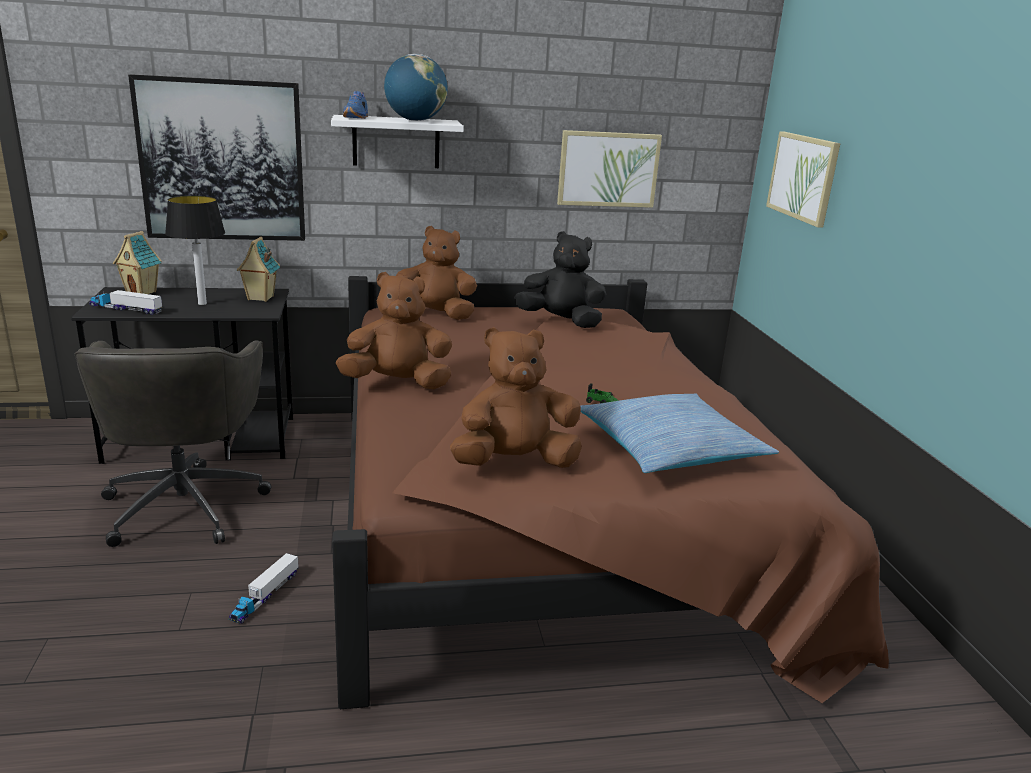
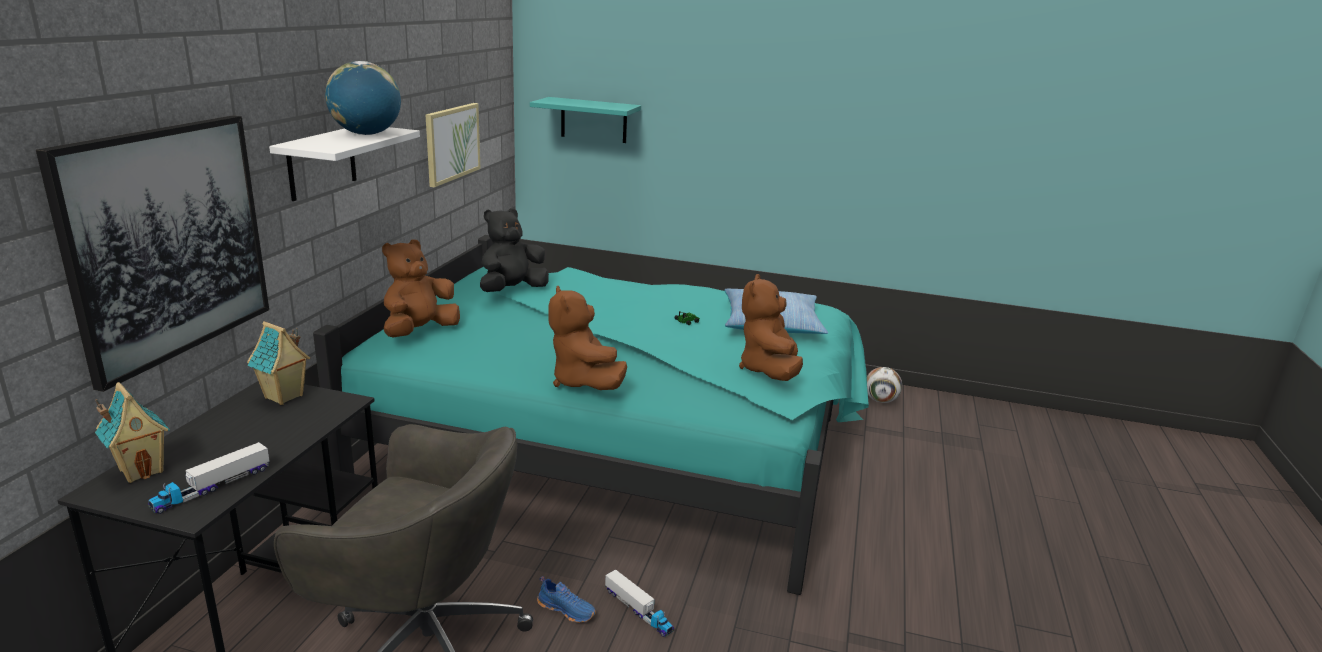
camera: 65 degrees left, 0 degrees up
table lamp [165,196,225,305] -> none
brown bed [332,276,889,709] -> turquoise bed [313,235,869,595]
brown plush toy [336,272,452,389] -> brown plush toy turned 45 degrees counterclockwise [549,286,627,390]
blue shoe [343,91,368,119] -> blue shoe moved to [537,576,596,623]
picture [766,131,840,228] -> turquoise shelf [530,97,641,143]
none -> football [867,367,902,403]

